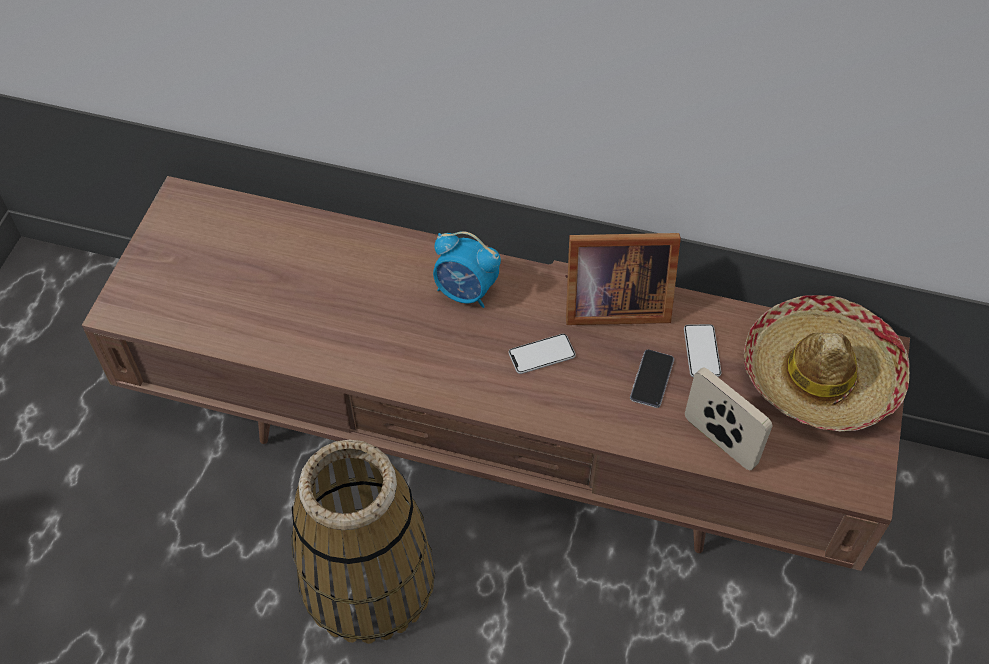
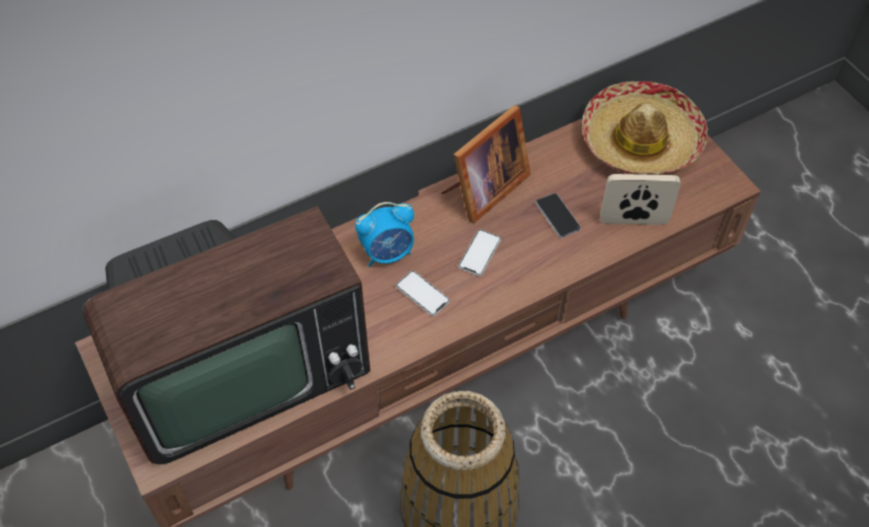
camera: 45 degrees left, 0 degrees up
phone [684,324,721,377] -> phone moved to [396,271,450,316]
none -> television [82,206,370,465]

